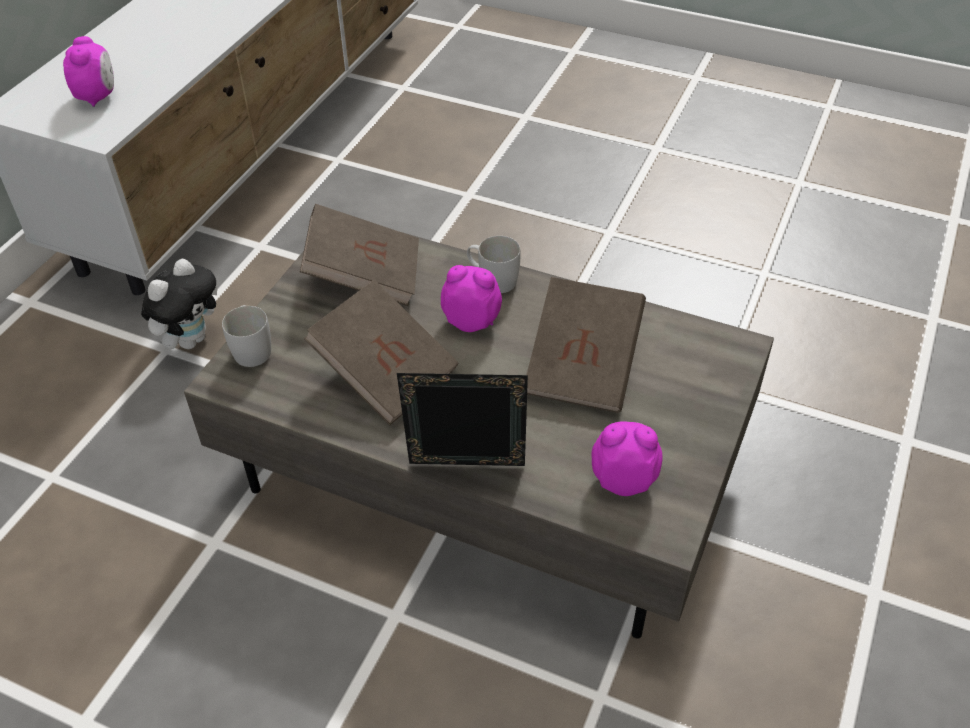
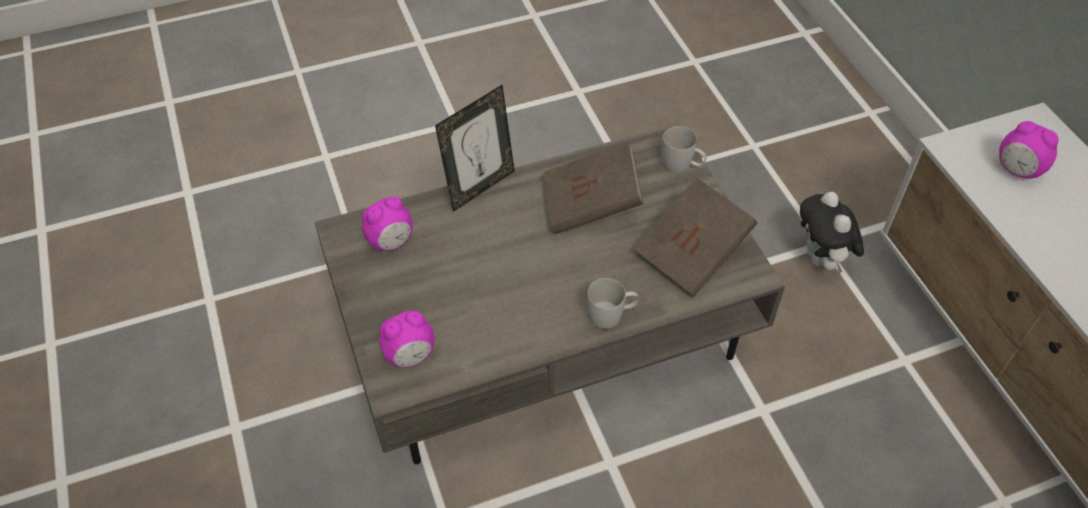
camera: 135 degrees right, 5 degrees up
alarm clock [441,265,502,332] -> alarm clock moved to [379,310,435,368]
brown book [527,277,646,413] -> none

